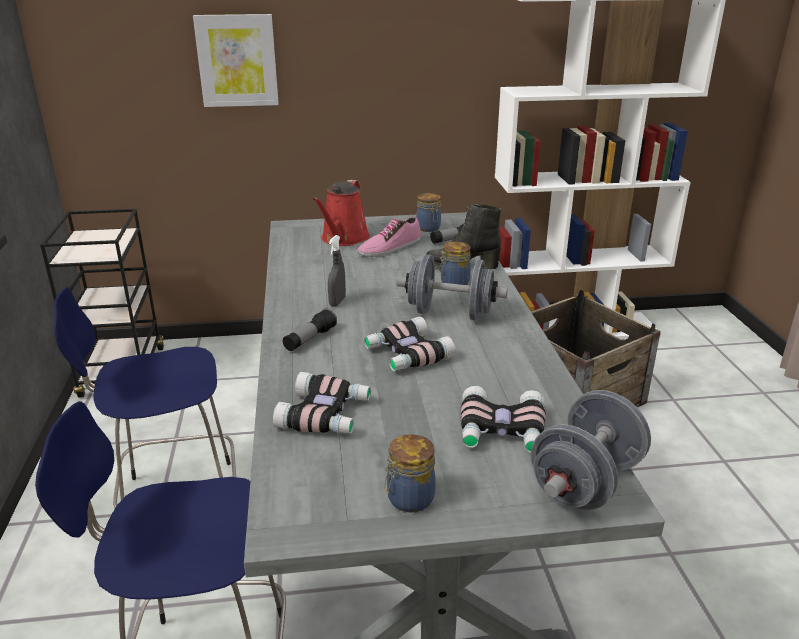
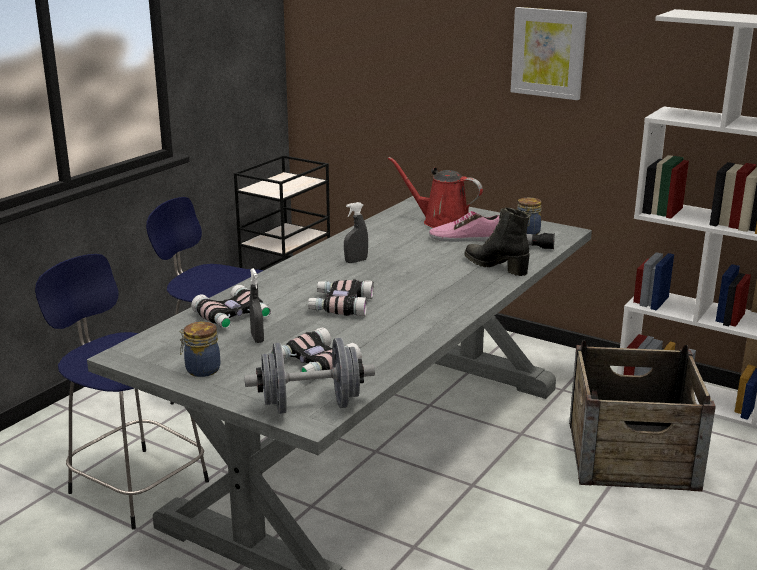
camera: 40 degrees right, 5 degrees down
picture [193,14,279,107] -> picture moved to [511,7,587,100]
flashlight [283,309,337,351] -> none
red watering can [312,180,370,246] -> red watering can turned 60 degrees clockwise [388,157,483,228]
grey dumbbell [396,254,508,320] -> none
jar [439,242,471,285] -> none
none -> grey spray bottle [249,268,264,343]

